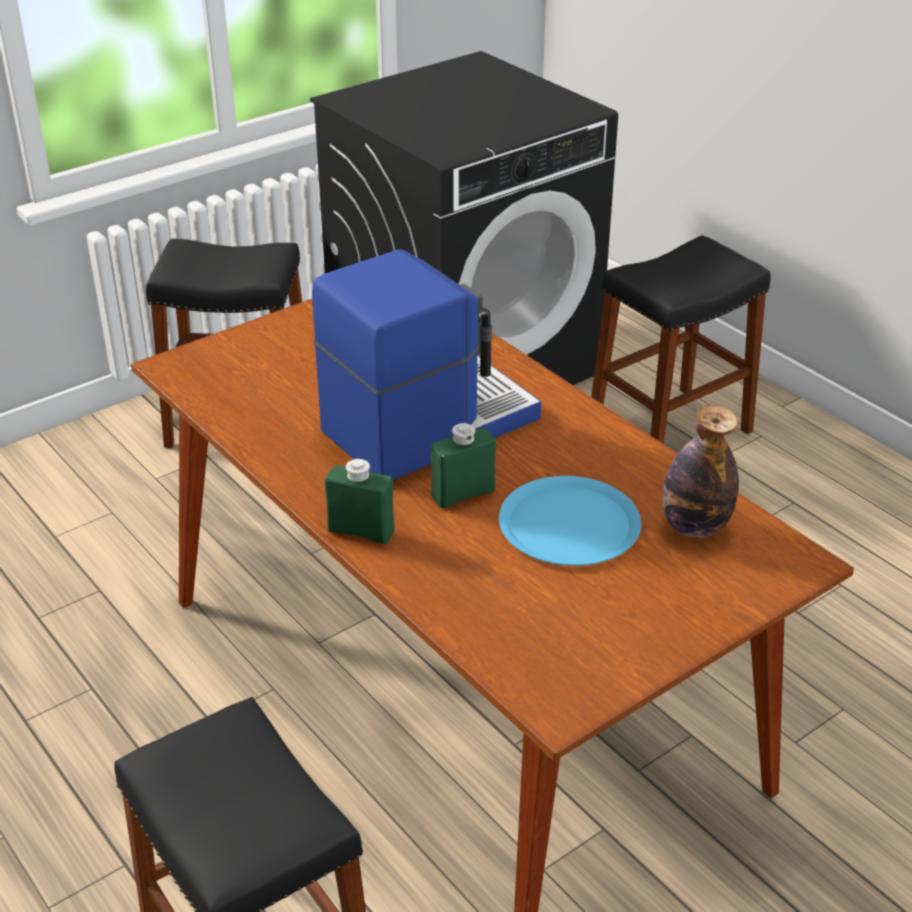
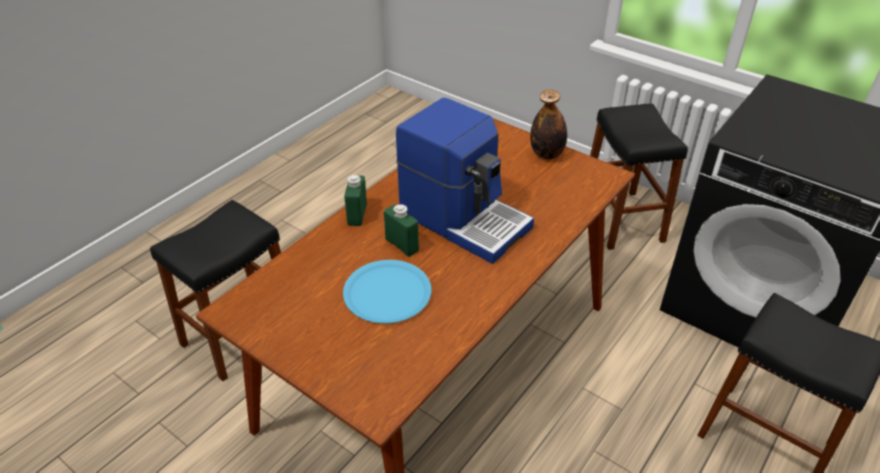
camera: 75 degrees right, 5 degrees up
bottle [662,405,739,538] -> bottle moved to [530,89,567,159]

